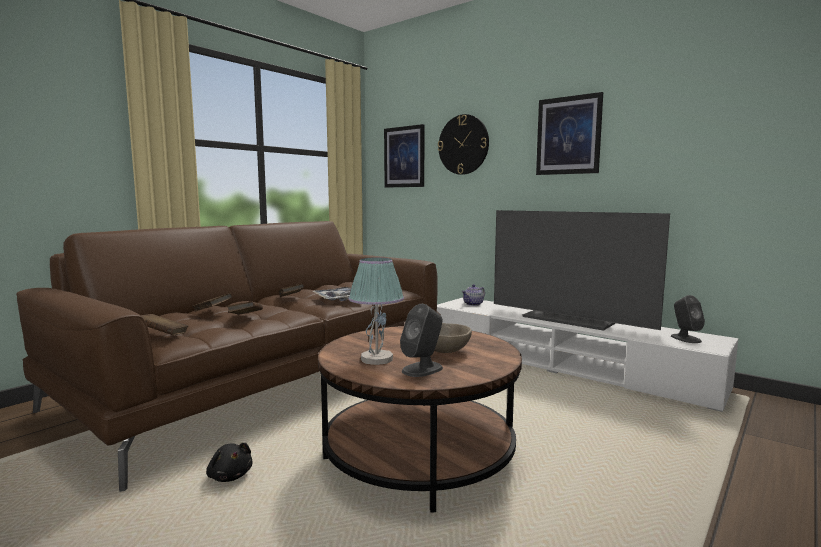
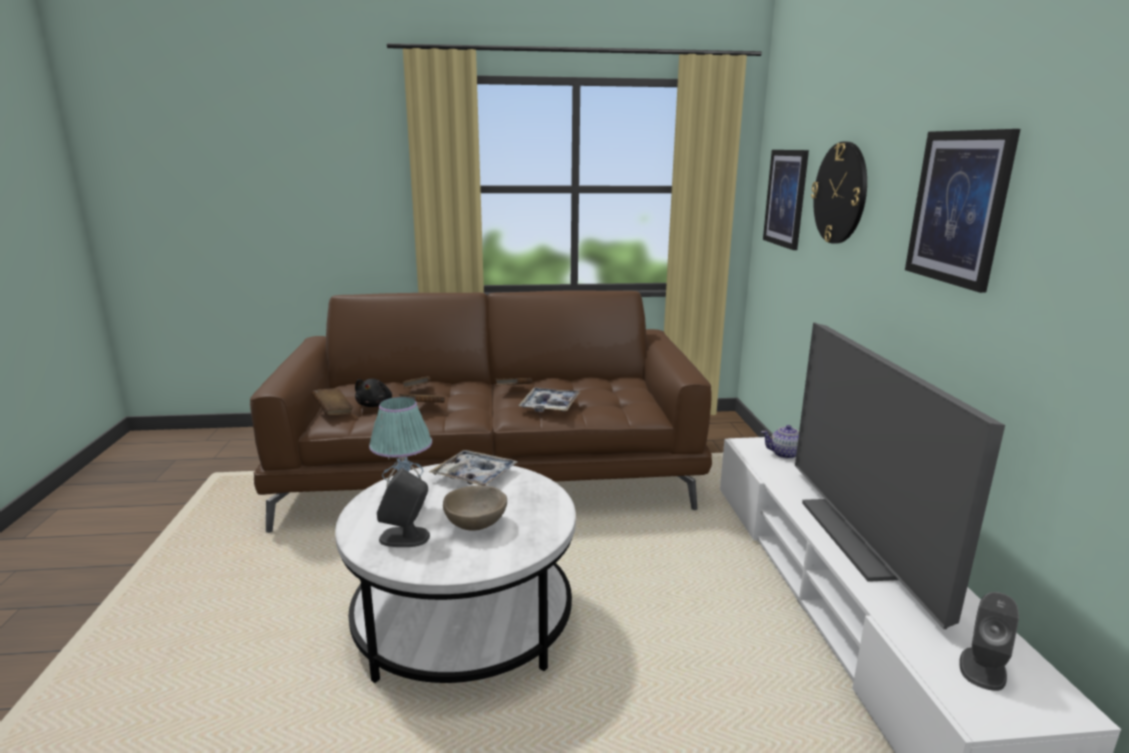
camera: 45 degrees right, 10 degrees up
black plush toy [206,443,252,482] -> black plush toy moved to [355,379,392,407]
brown coffee table [318,326,522,513] -> white coffee table [335,462,576,683]
none -> tray [429,450,518,486]

